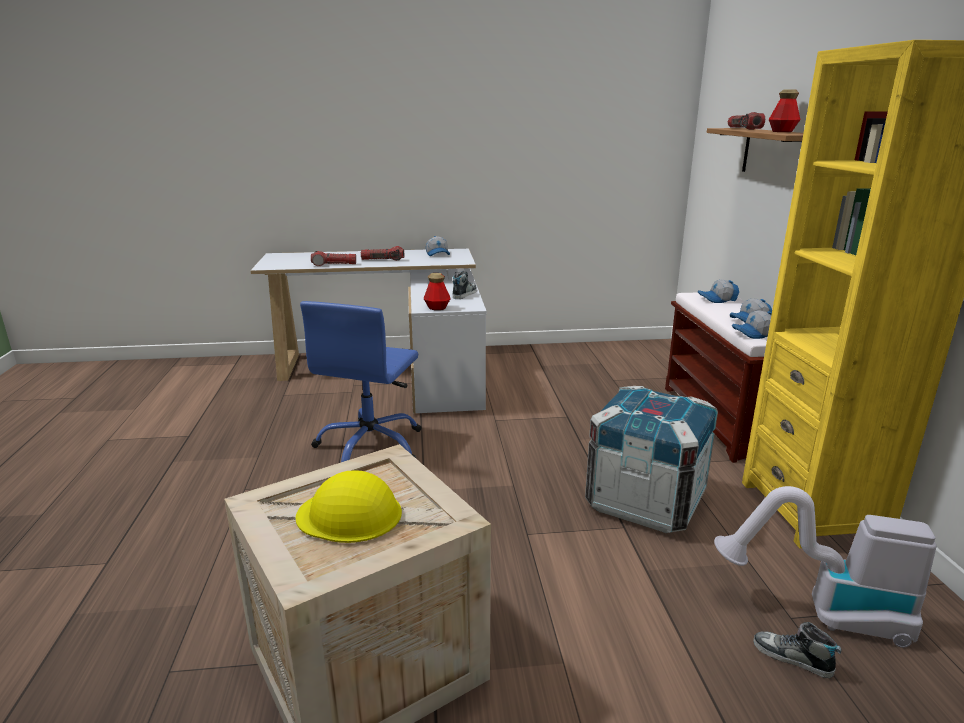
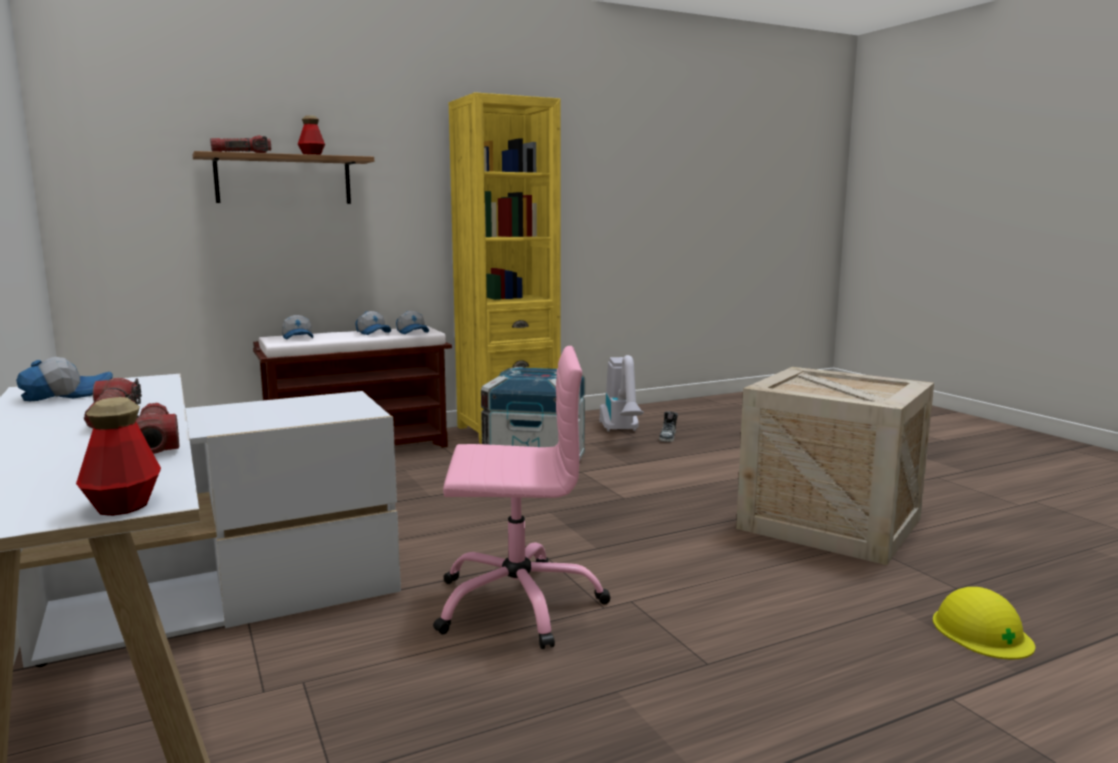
camera: 110 degrees left, 10 degrees down
yellow hard hat [295,470,402,543] -> yellow hard hat moved to [933,587,1035,659]
blue office chair [300,301,422,462] -> pink office chair [433,346,611,649]
bottle [424,273,450,310] -> bottle moved to [76,397,161,516]
shoe [453,271,477,299] -> none

